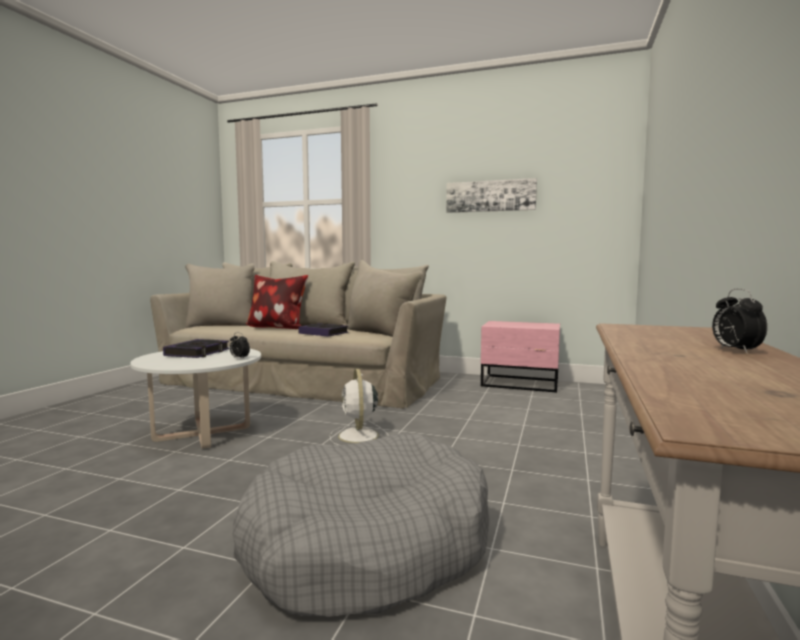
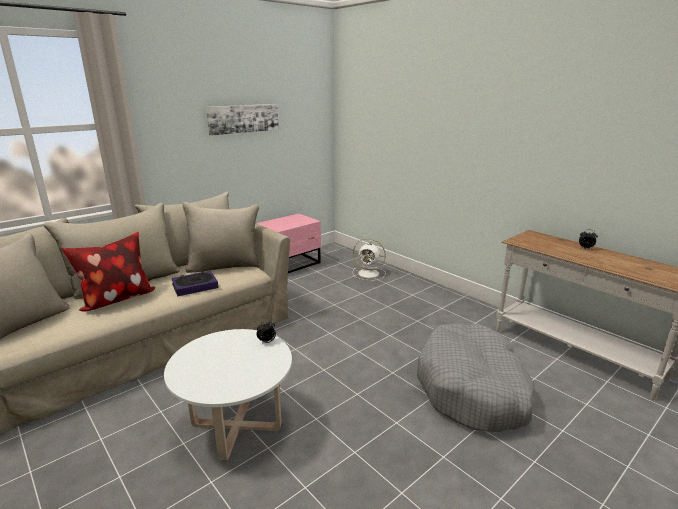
camera: 60 degrees left, 15 degrees up
book [163,339,229,358] -> none
white fan [330,369,389,445] -> white fan moved to [352,238,386,281]

